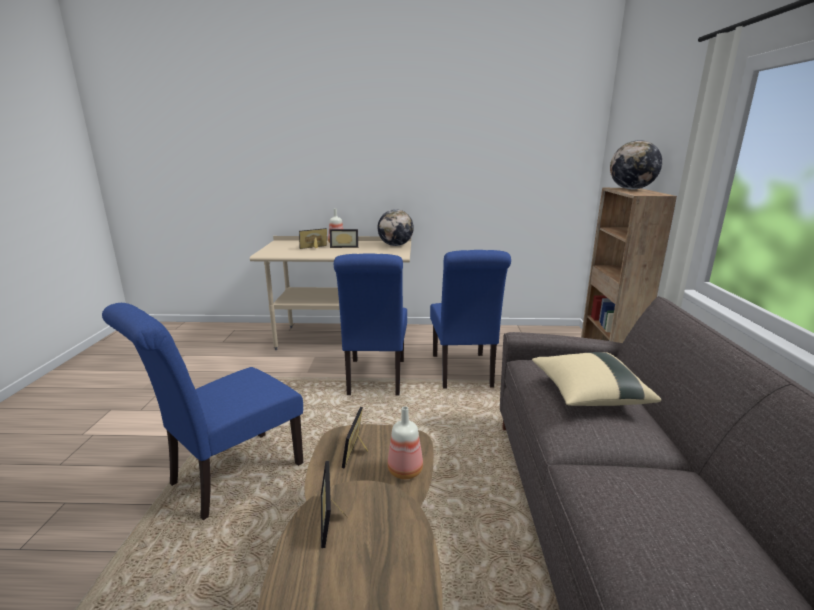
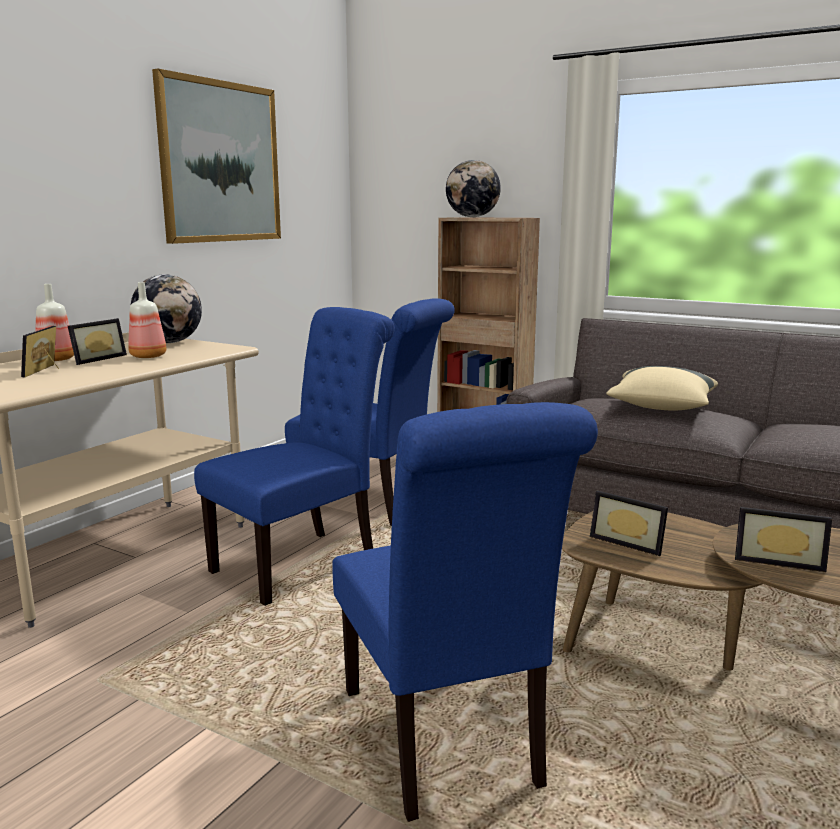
camera: 60 degrees left, 5 degrees down
blue chair [334,253,407,395] -> blue chair turned 75 degrees counterclockwise [194,307,395,606]
bottle [388,406,423,479] -> bottle moved to [128,282,167,358]
none -> picture [152,69,281,244]

